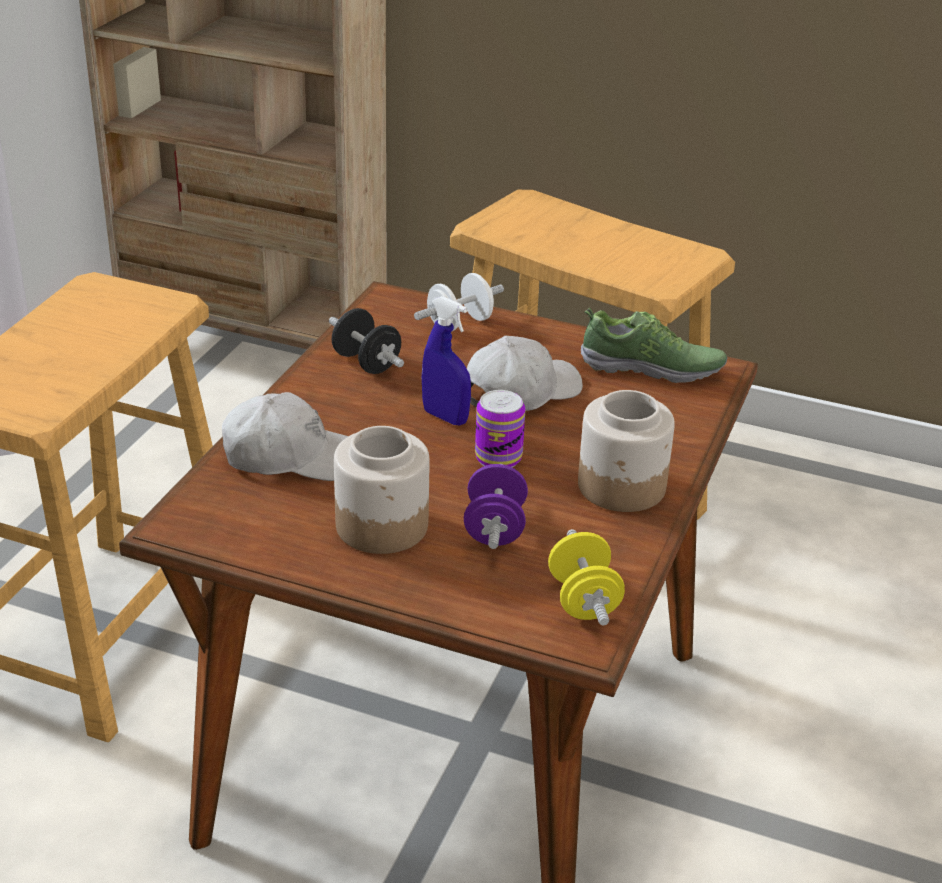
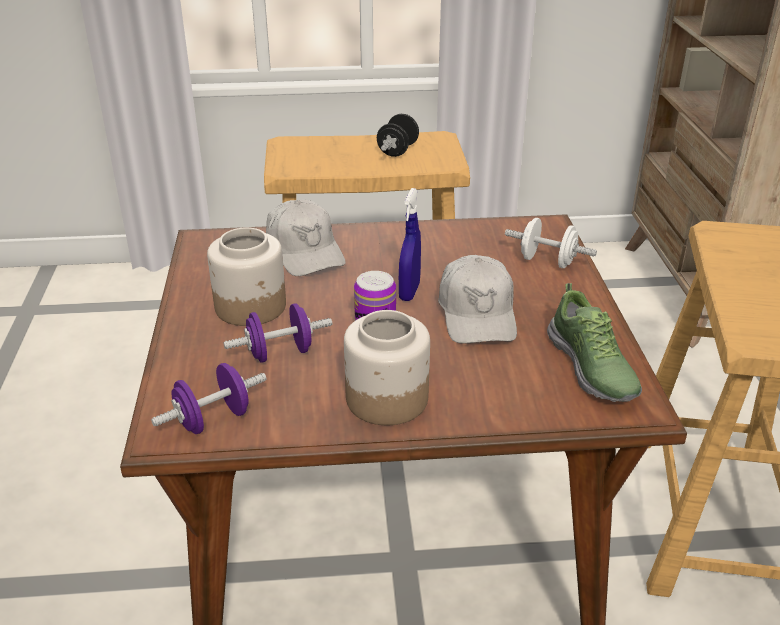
camera: 65 degrees right, 0 degrees up
black dumbbell [329,308,404,374] -> black dumbbell moved to [377,114,419,157]
white cap [467,336,583,411] -> white cap turned 60 degrees clockwise [438,255,517,344]
yellow dumbbell [548,529,625,625] -> purple dumbbell [151,363,267,434]

